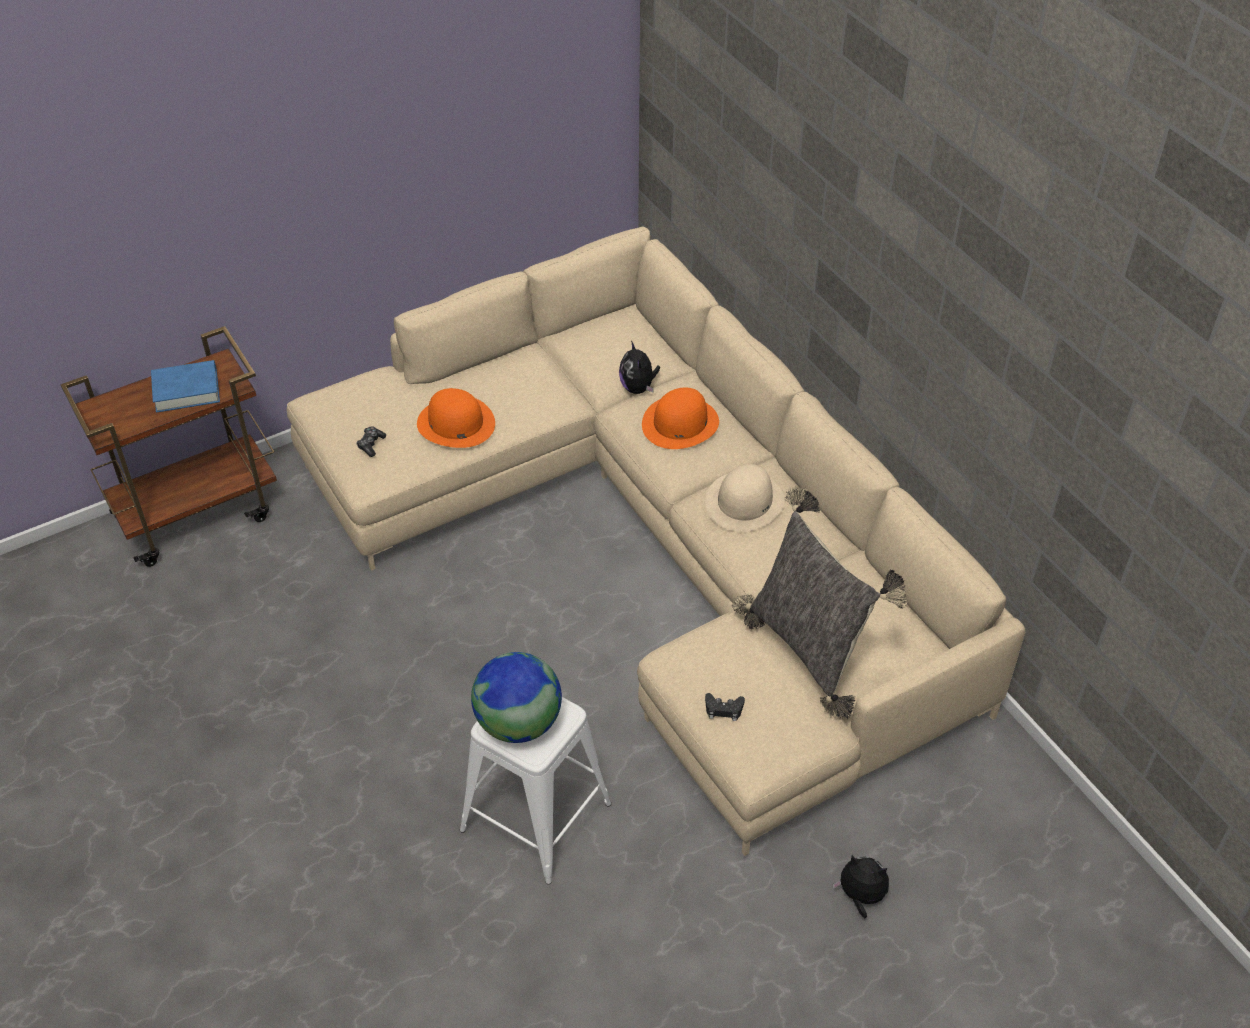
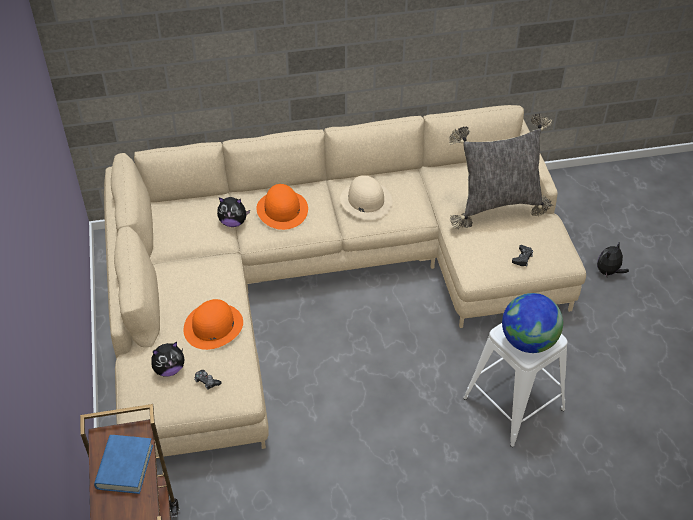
camera: 70 degrees left, 0 degrees up
none -> plush toy [151,342,185,377]

